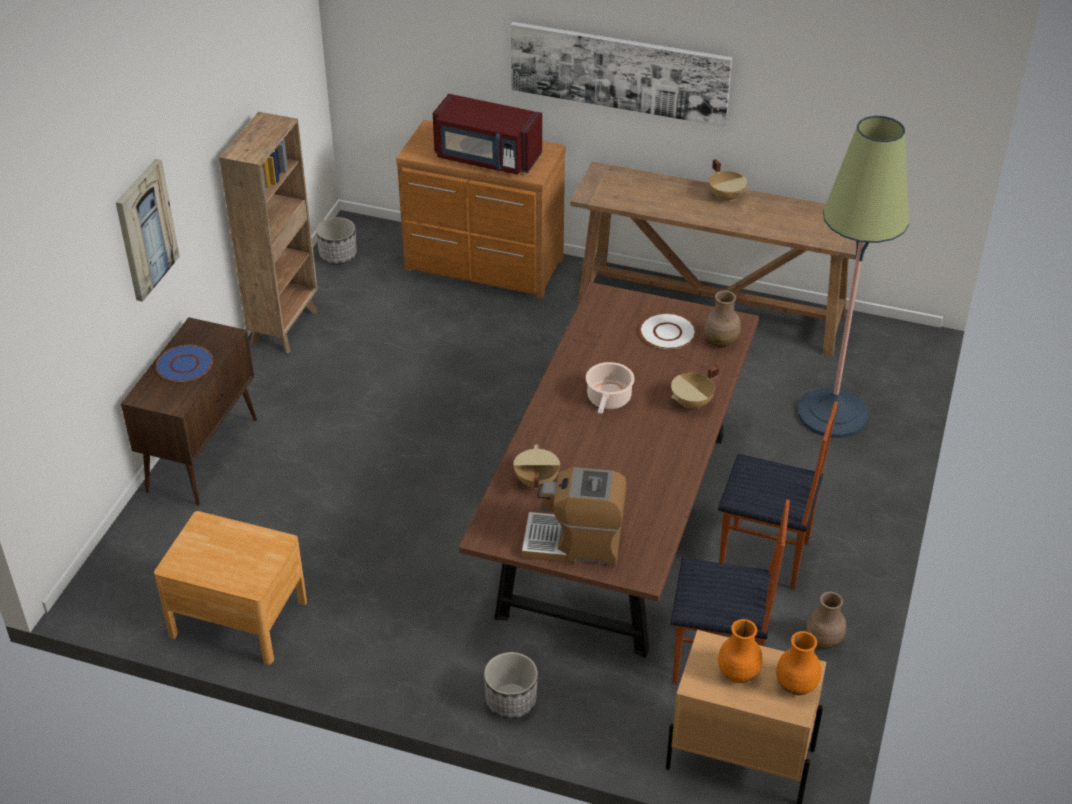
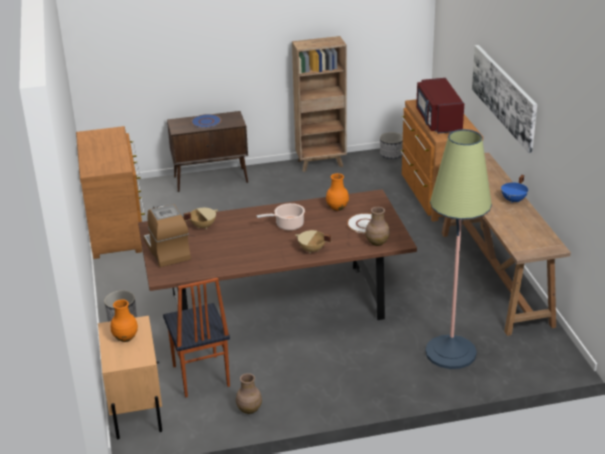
camera: 60 degrees right, 10 degrees down
picture [116,159,180,302] -> none
brown nightstand [154,511,307,665] -> brown dresser [76,126,145,259]
beige cooking pot [709,159,747,202] -> blue cooking pot [501,175,528,203]
chair [718,401,838,590] -> none
orange vase [776,631,821,695] -> orange vase moved to [326,173,349,211]

